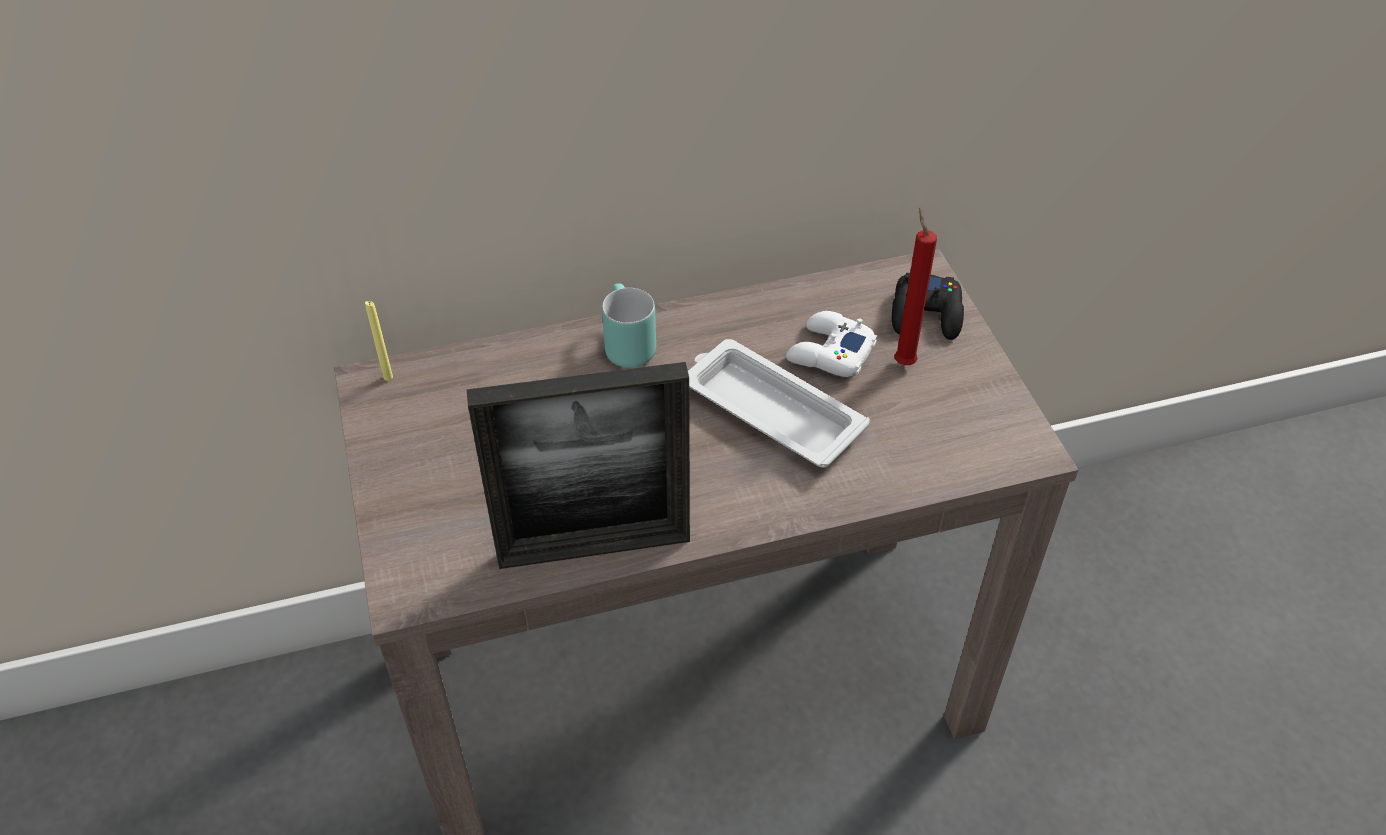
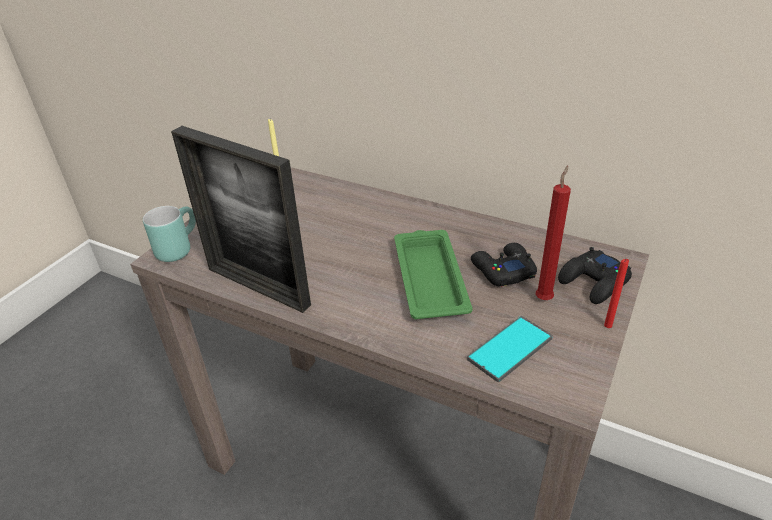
camera: 45 degrees right, 10 degrees down
turquoise mug [602,283,656,368] -> turquoise mug moved to [143,206,196,262]
white tray [688,339,870,468] -> green tray [394,230,473,319]
white game controller [786,311,877,377] -> black game controller [471,243,537,287]
none -> phone [467,316,553,382]
none -> red candle [604,258,629,328]

